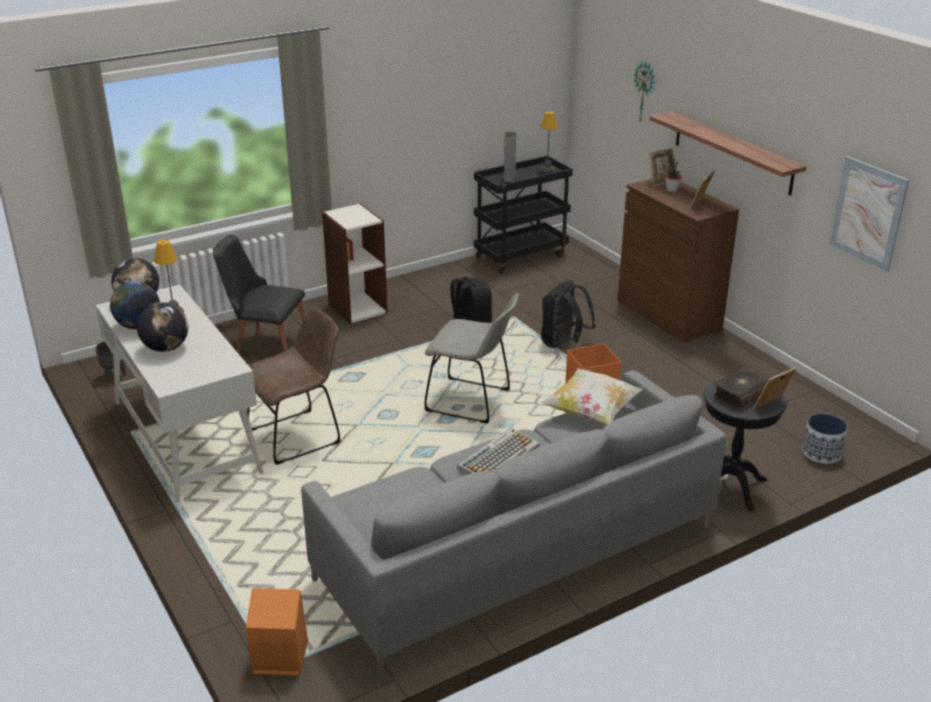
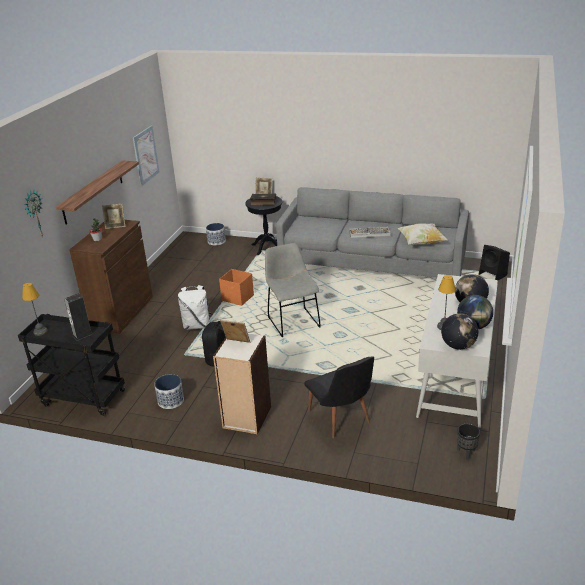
camera: 130 degrees left, 0 degrees up
orange speaker [246,588,308,676] -> black speaker [479,245,510,281]
brown chair [247,307,341,465] -> none
black backpack [541,280,596,348] -> white backpack [178,285,212,330]
pillow [541,368,643,425] -> pillow moved to [398,223,448,245]
picture frame [650,148,675,187] -> picture frame moved to [220,320,250,343]
none -> planter [154,374,184,409]

